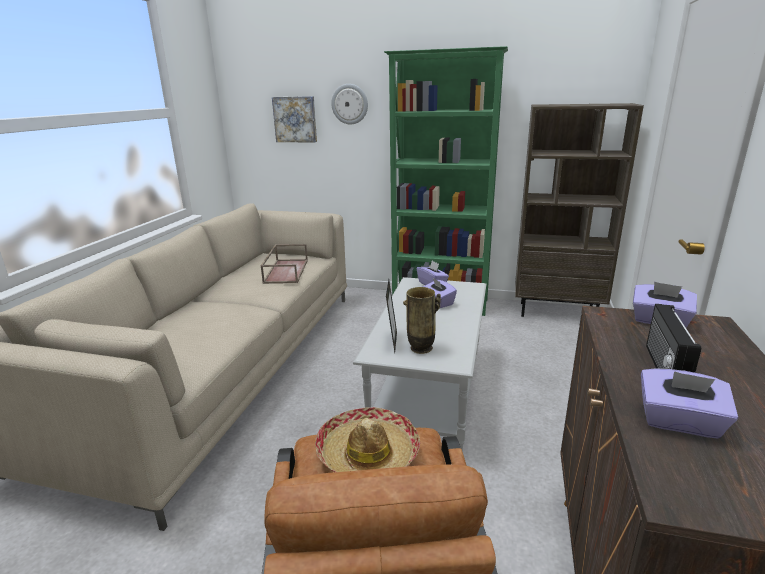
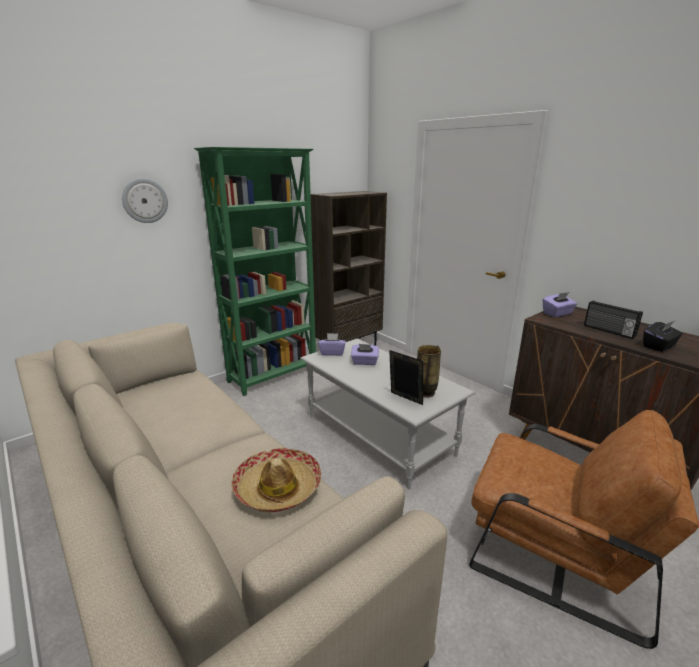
camera: 55 degrees left, 0 degrees up
brown tray [261,244,308,284] -> none
picture [272,96,317,142] -> none
hat [315,407,420,472] -> hat moved to [231,448,321,512]
purple tissue box [641,368,738,438] -> black tissue box [643,320,683,352]

